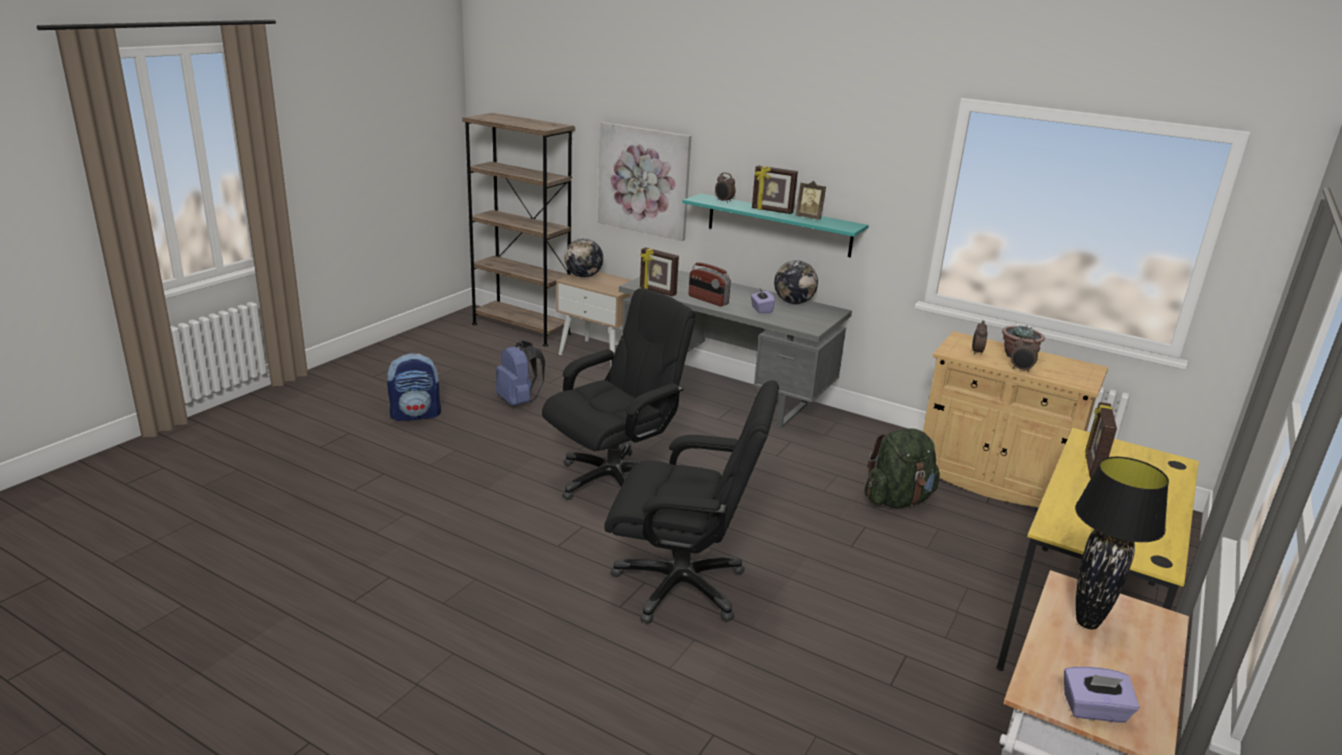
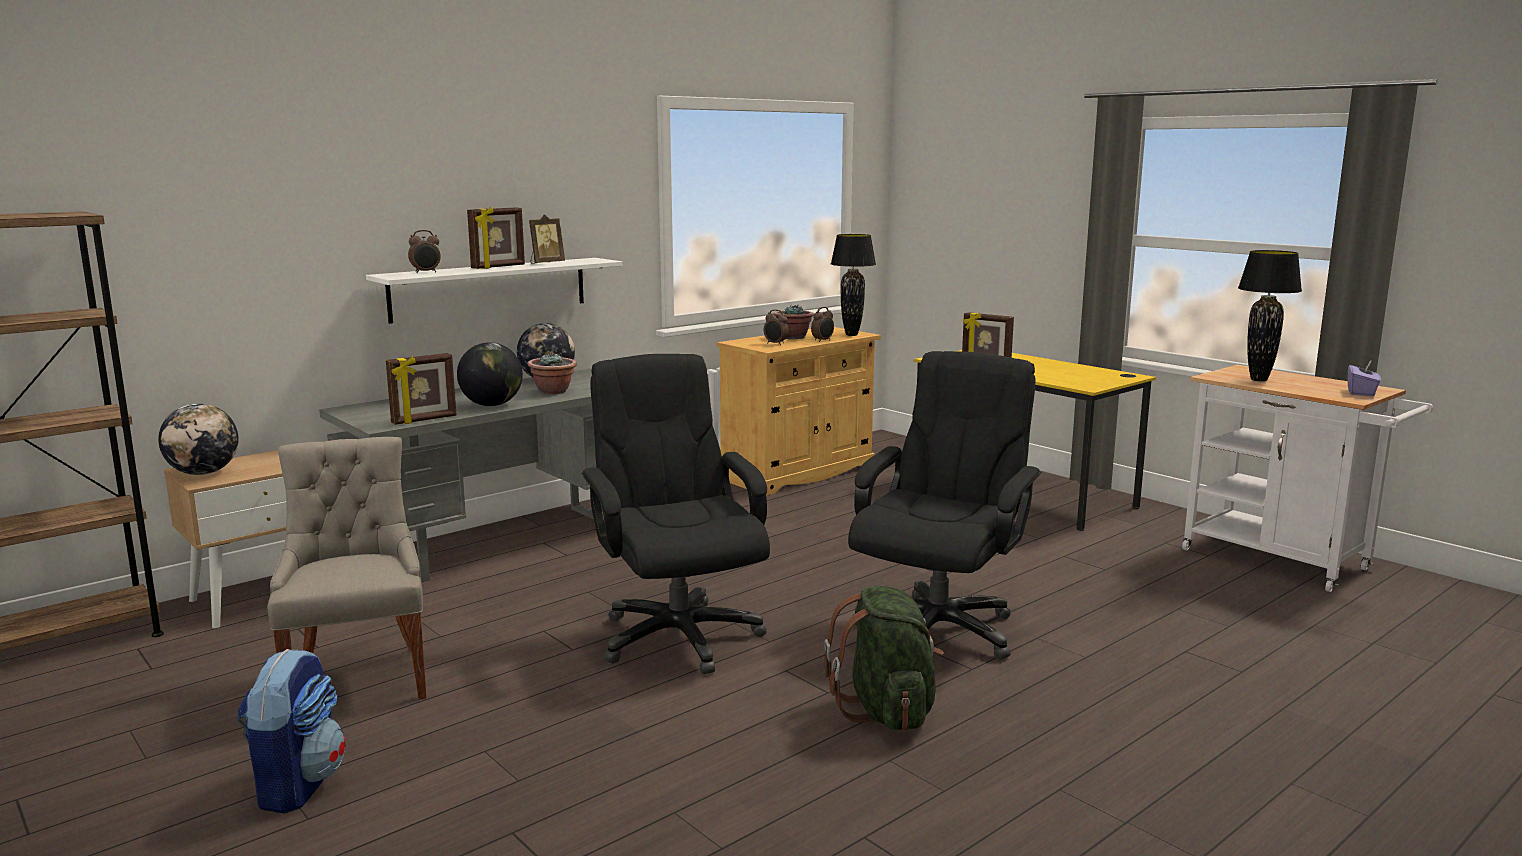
camera: 70 degrees left, 10 degrees down
blue backpack [496,341,545,406] -> grey chair [267,437,426,699]
picture [598,122,691,241] -> none
turquoise shelf [682,194,869,257] -> white shelf [366,258,622,324]
radio [689,262,731,306] -> globe [457,342,523,406]
purple tissue box [750,289,775,313] -> potted plant [527,353,577,394]
green backpack [864,428,940,508] -> green backpack moved to [824,586,944,731]
none -> black table lamp [831,234,876,336]

